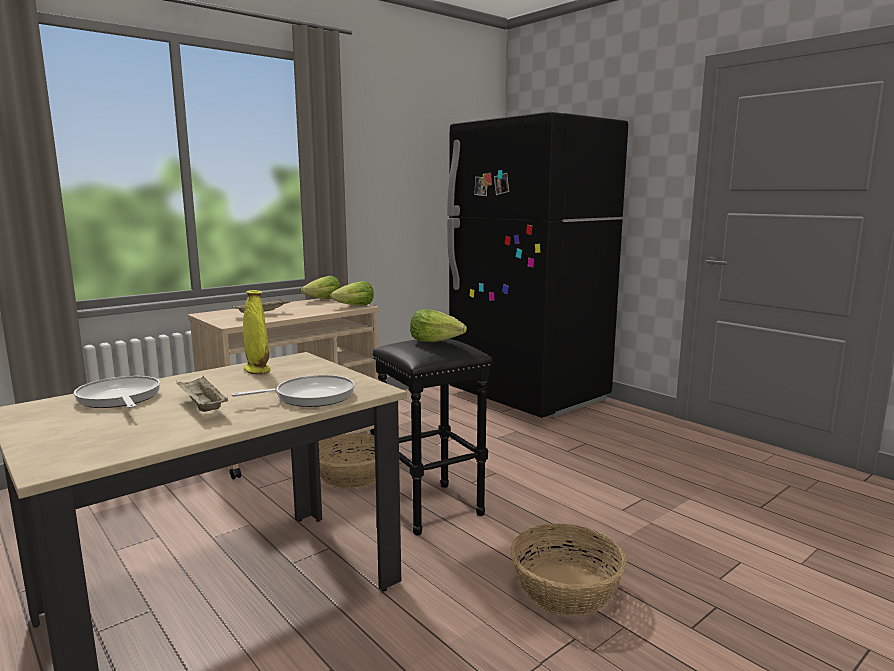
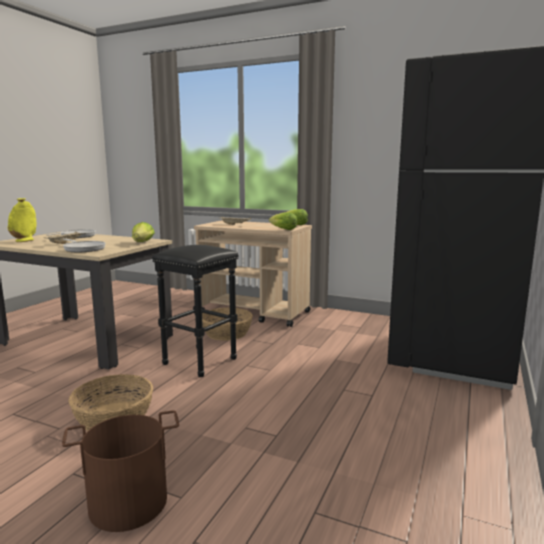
camera: 65 degrees right, 0 degrees up
yellow vase [243,290,271,374] -> yellow vase moved to [8,198,37,242]
lettuce [410,309,467,342] -> lettuce moved to [132,222,155,242]
none -> brown bucket [62,410,179,532]

